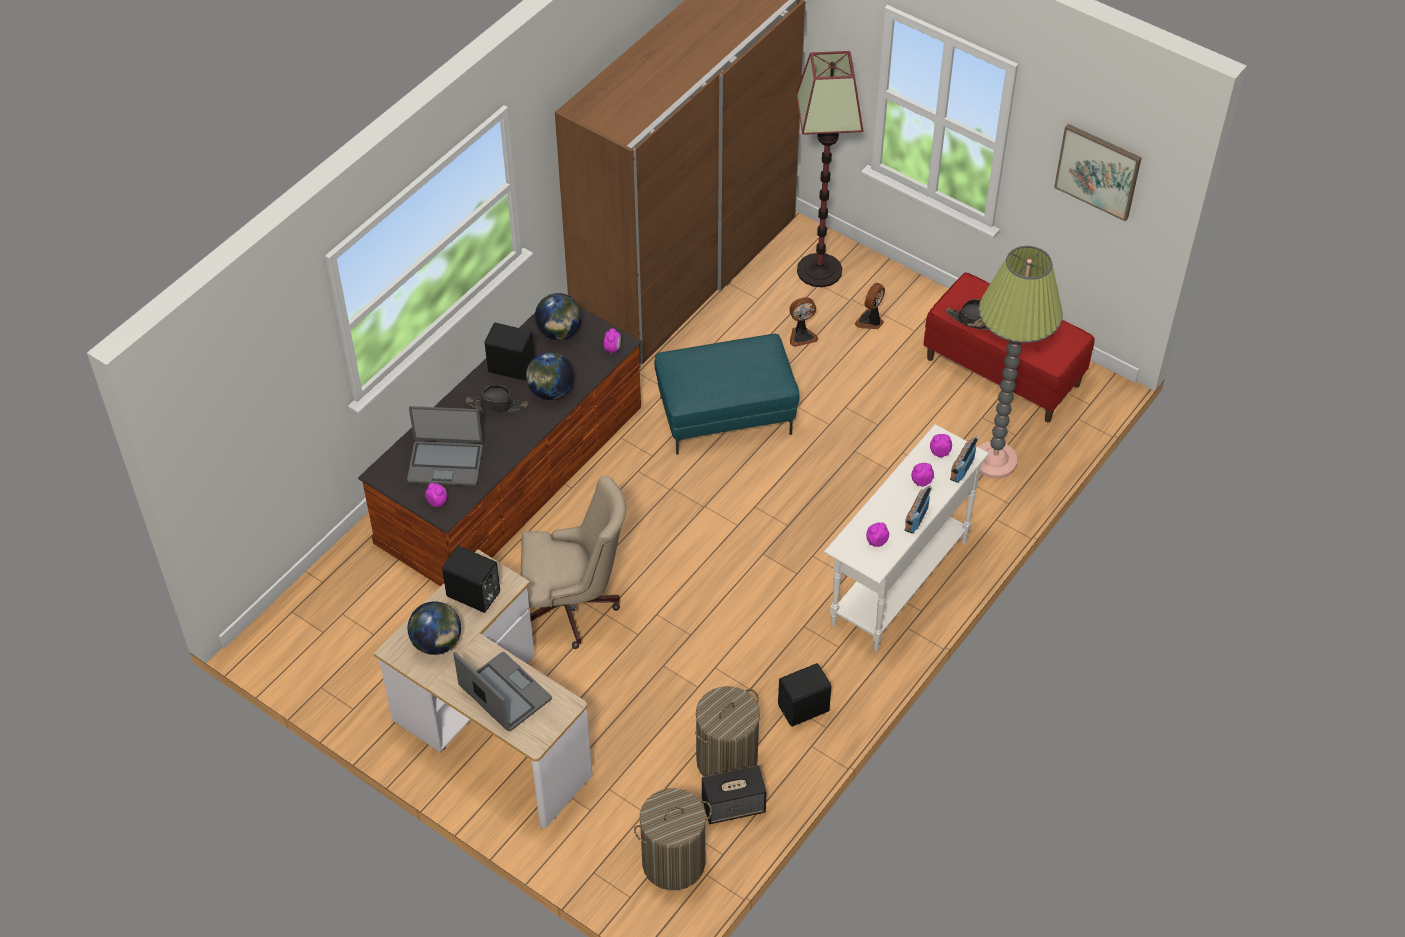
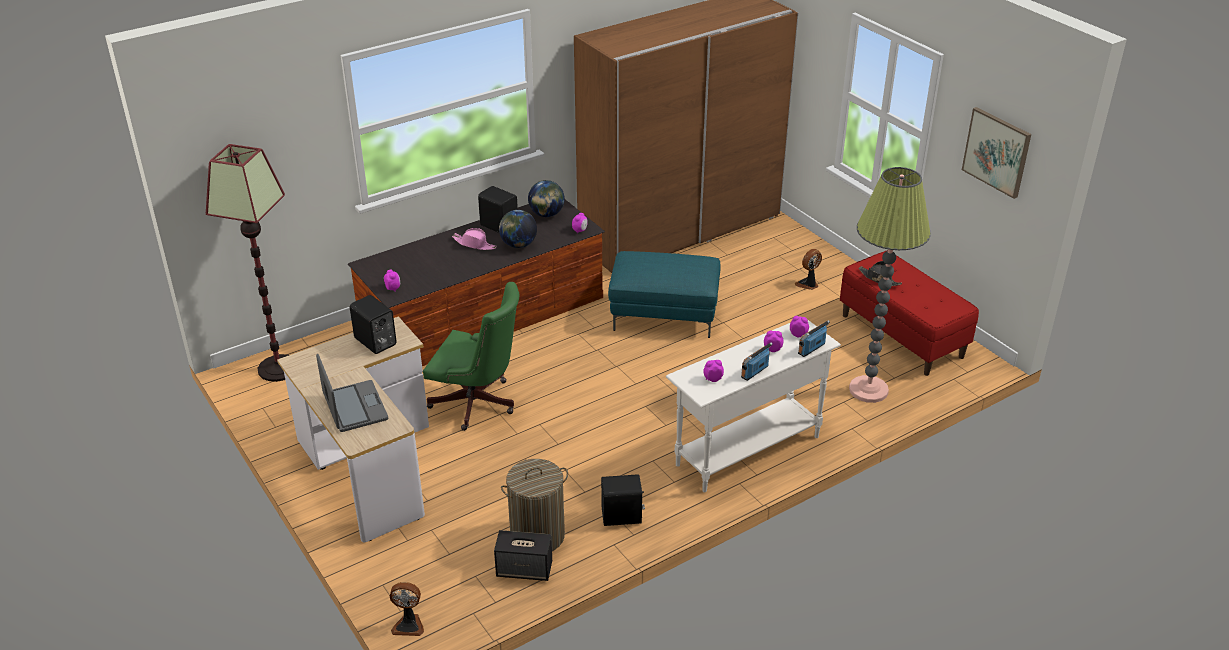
camera: 20 degrees right, 15 degrees down
laptop [407,406,483,486] -> none
globe [408,601,461,655] -> none
black hat [466,385,528,413] -> pink hat [452,228,497,250]
beige office chair [521,476,626,649] -> green office chair [423,282,519,431]
laundry basket [634,788,712,890] -> none
fan [789,297,818,347] -> fan moved to [390,582,424,636]
floor lamp [796,51,863,287] -> floor lamp moved to [206,144,289,382]

